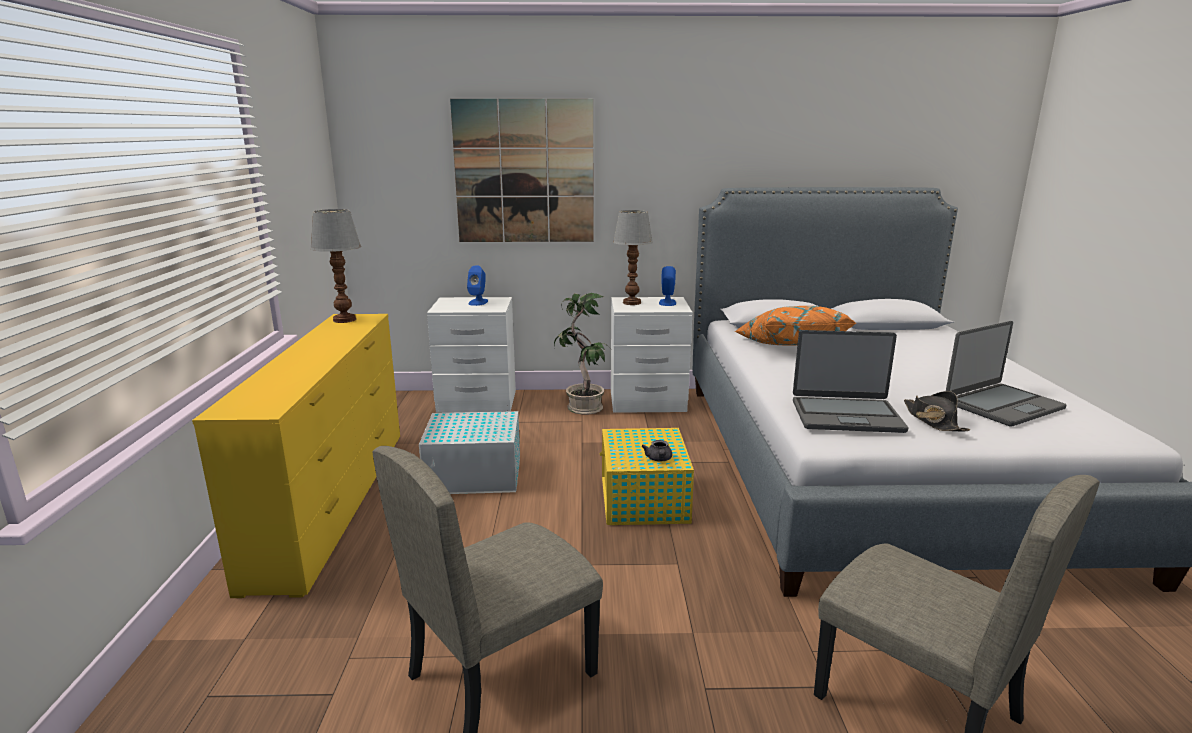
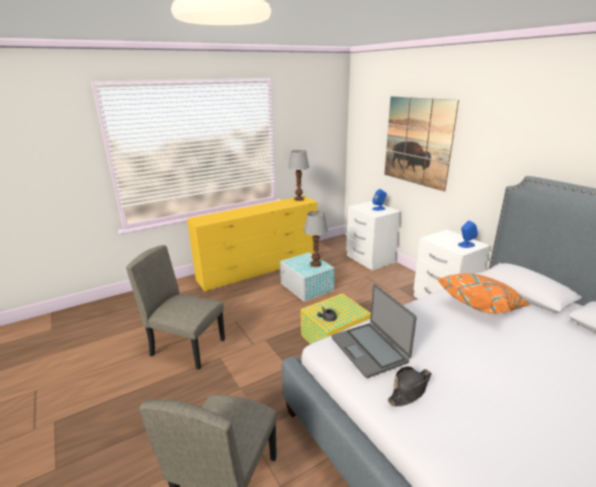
camera: 60 degrees right, 5 degrees up
potted plant [554,293,611,415] -> none
table lamp [613,210,653,305] -> table lamp moved to [304,211,328,267]
laptop [946,321,1066,427] -> none

